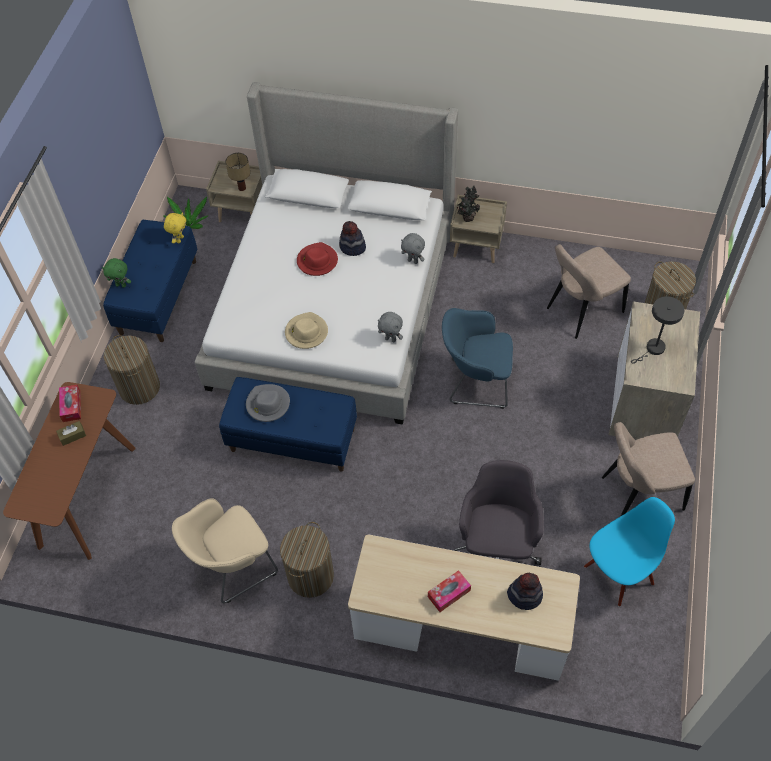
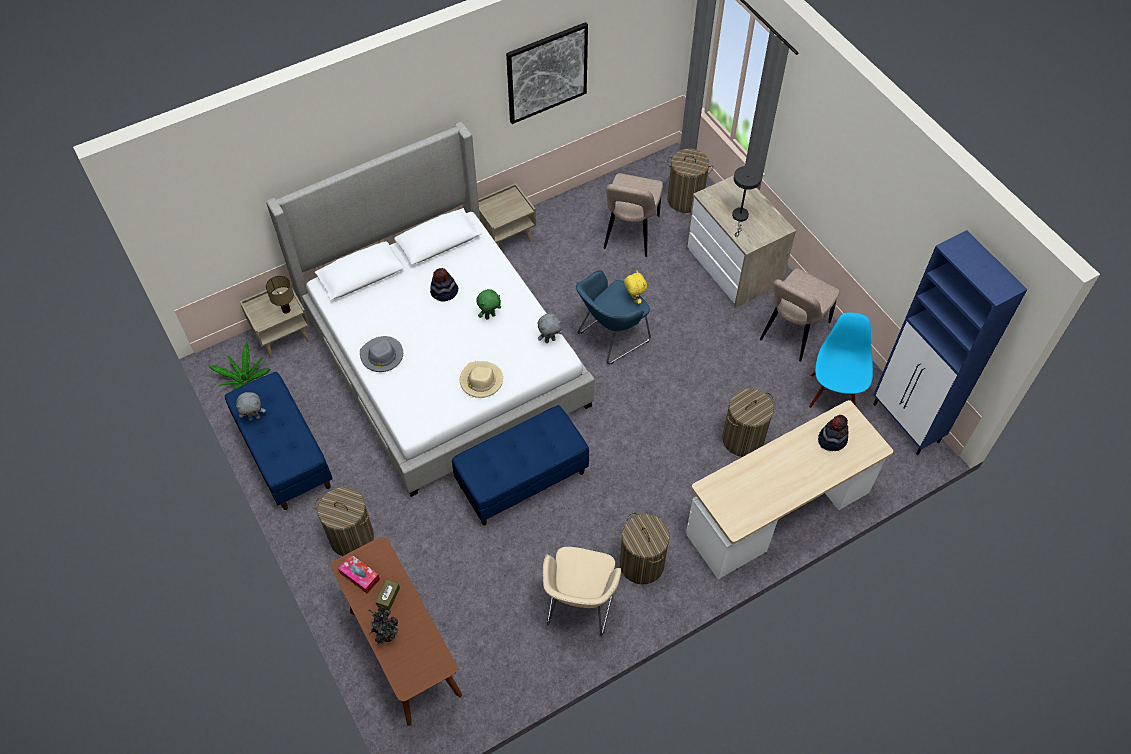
camera: 45 degrees left, 0 degrees up
green plush toy [102,258,131,288] -> green plush toy moved to [476,289,501,319]
yellow plush toy [164,212,186,244] -> yellow plush toy moved to [624,270,647,304]
grey hat [246,384,290,422] -> grey hat moved to [360,336,403,372]
red hat [297,242,338,276] -> none
grey plush toy [401,233,425,264] -> grey plush toy moved to [236,392,266,421]
tissue box [428,570,471,612] -> none
grey office chair [455,460,544,565] -> laundry basket [722,388,774,457]
potted plant [457,185,480,222] -> potted plant moved to [368,605,398,645]
none -> picture [506,22,588,124]
none -> blue cabinet [873,230,1028,455]

